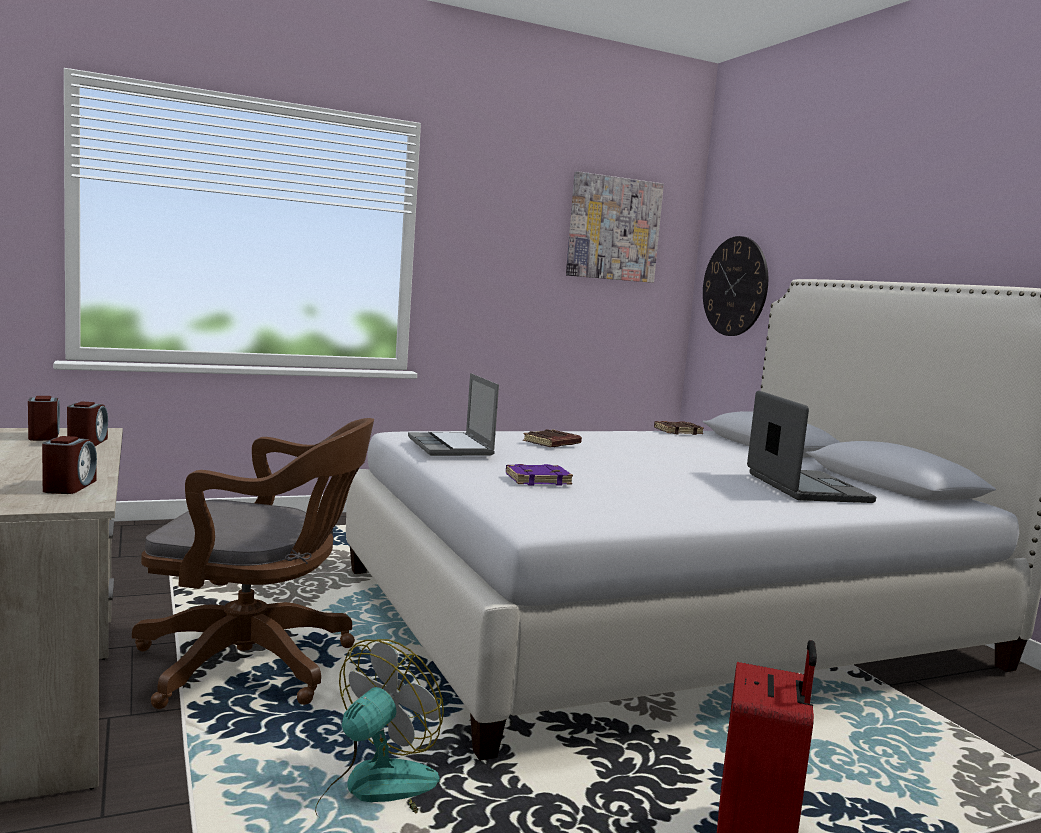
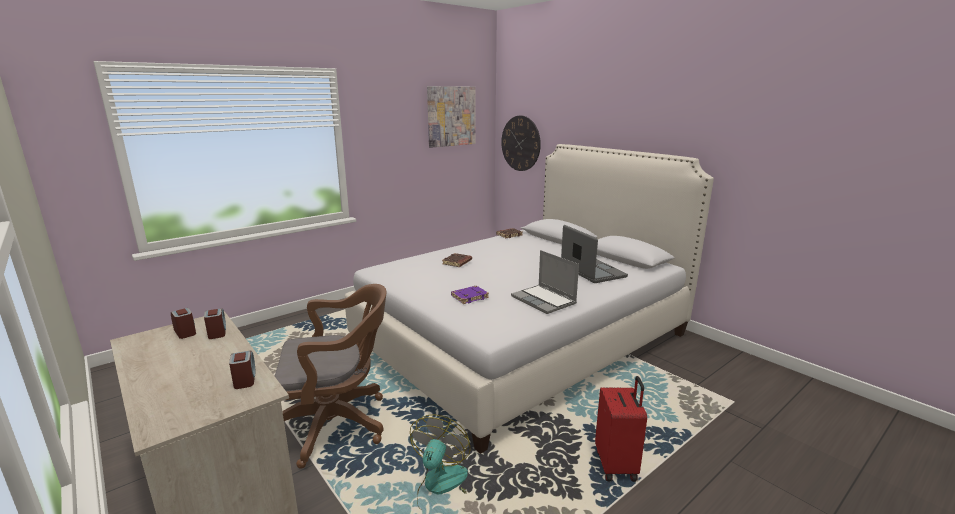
camera: 15 degrees left, 10 degrees up
laptop [408,373,499,456] -> laptop moved to [511,250,579,314]

